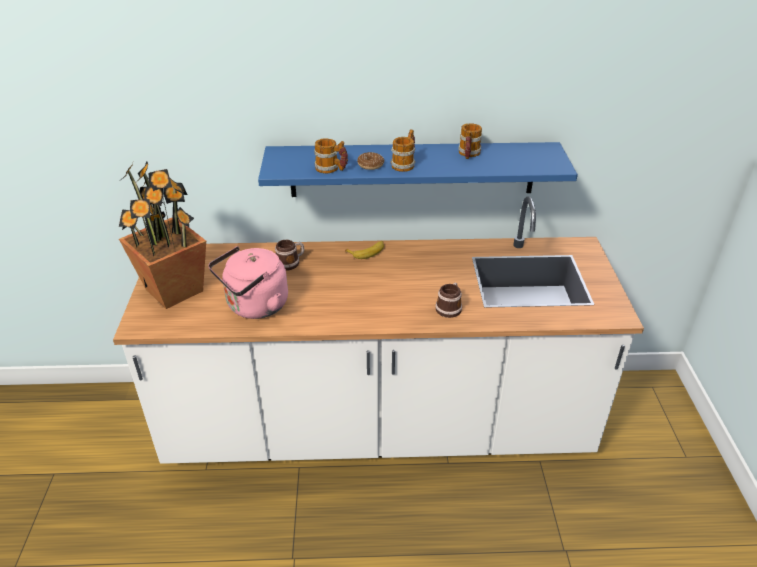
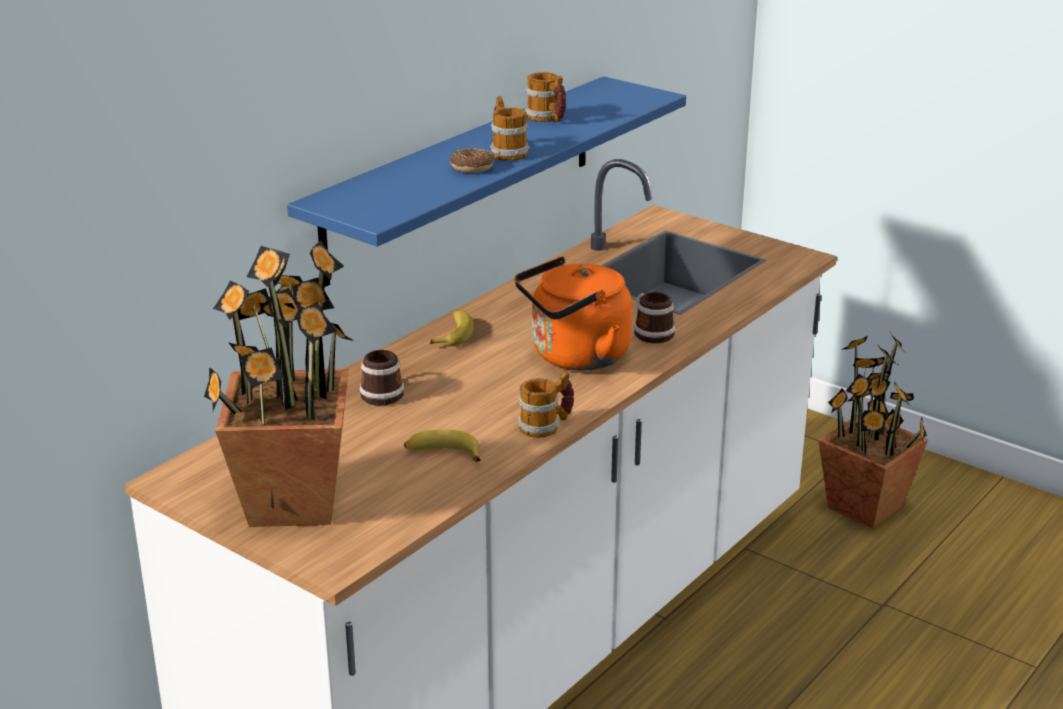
camera: 50 degrees left, 10 degrees down
pink kettle [208,246,288,319] -> banana [404,429,481,462]
mug [314,138,348,174] -> mug moved to [519,371,574,438]
none -> orange kettle [514,256,632,371]
none -> potted plant [818,332,928,528]

